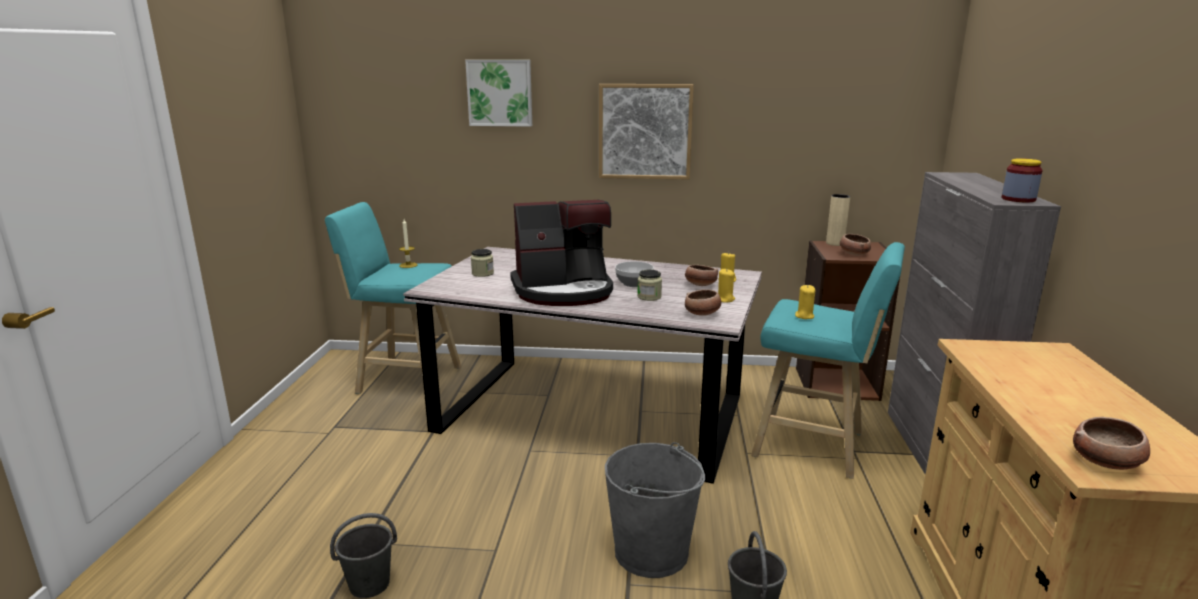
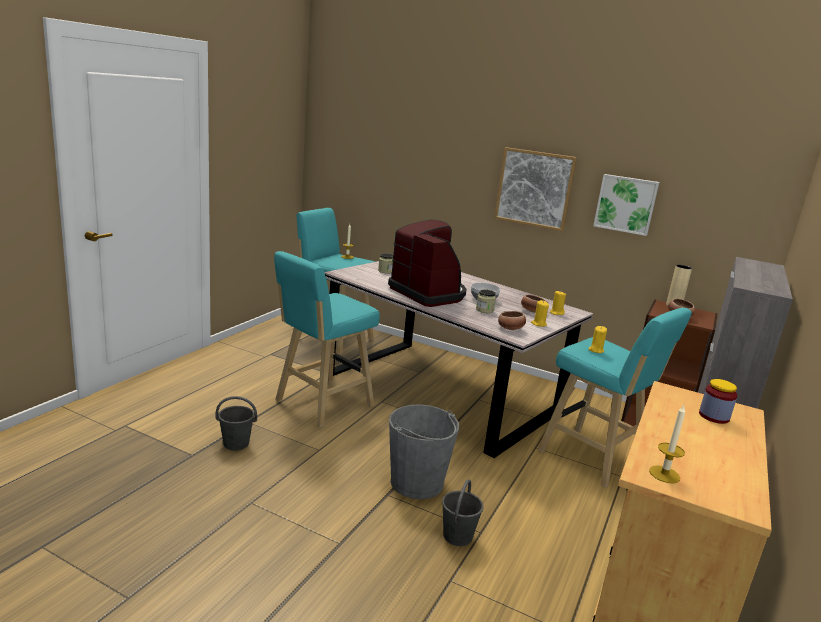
camera: 20 degrees right, 0 degrees up
picture [465,60,532,127] -> picture moved to [593,174,659,236]
coffee machine [510,199,613,306] -> coffee machine turned 135 degrees counterclockwise [388,220,467,307]
jar [1002,158,1043,203] -> jar moved to [699,379,737,424]
bowl [1073,417,1150,470] -> candle [649,405,686,483]
none -> turquoise stool [274,251,380,428]

